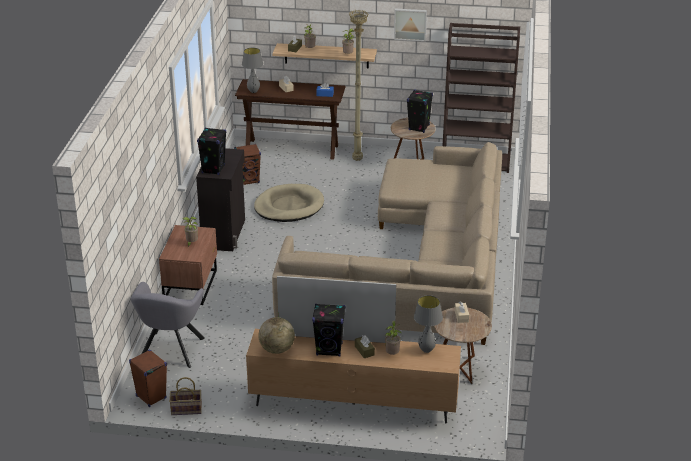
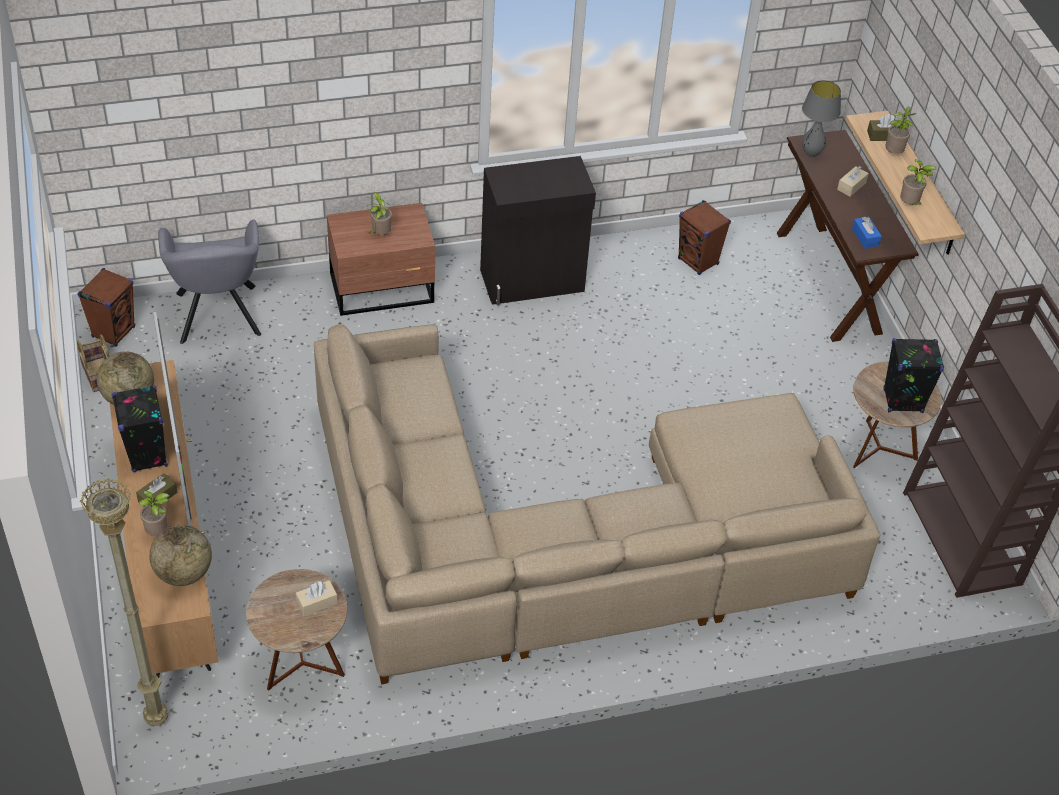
camera: 65 degrees right, 15 degrees up
grey armchair [131,282,205,368] -> grey armchair turned 90 degrees counterclockwise [158,219,261,344]
black speaker [197,127,226,175] -> none
beige dog bed [254,184,324,222] -> none
beige floor lamp [349,10,369,161] -> beige floor lamp moved to [80,478,168,726]
picture [394,8,427,41] -> none
grey table lamp [414,295,443,353] -> globe [149,525,212,586]

